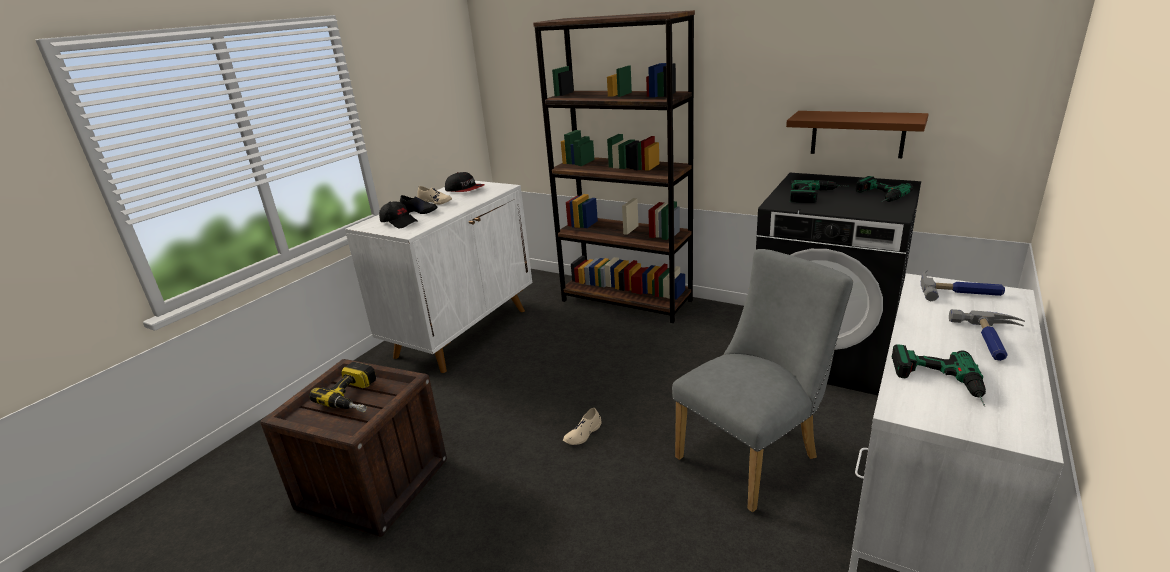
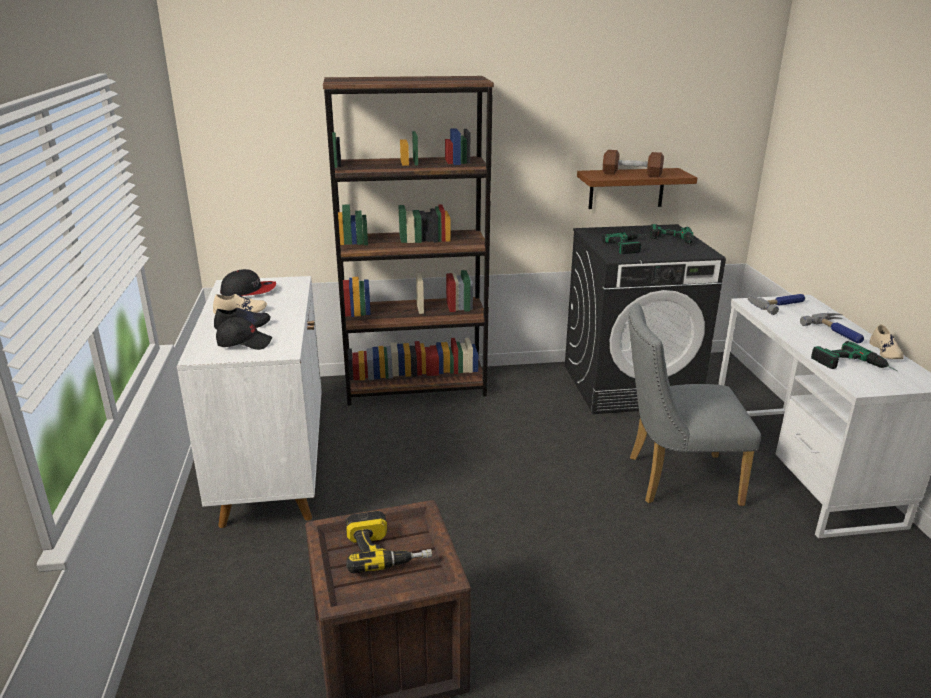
camera: 40 degrees left, 0 degrees up
beige shoe [563,408,601,445] -> beige shoe moved to [869,324,904,359]
grey chair [672,249,853,512] -> grey chair turned 105 degrees counterclockwise [629,303,761,506]
none -> brown dumbbell [603,150,664,177]

